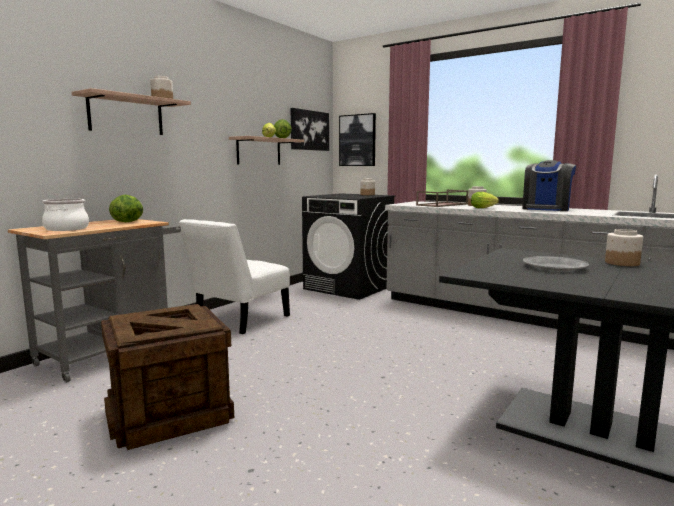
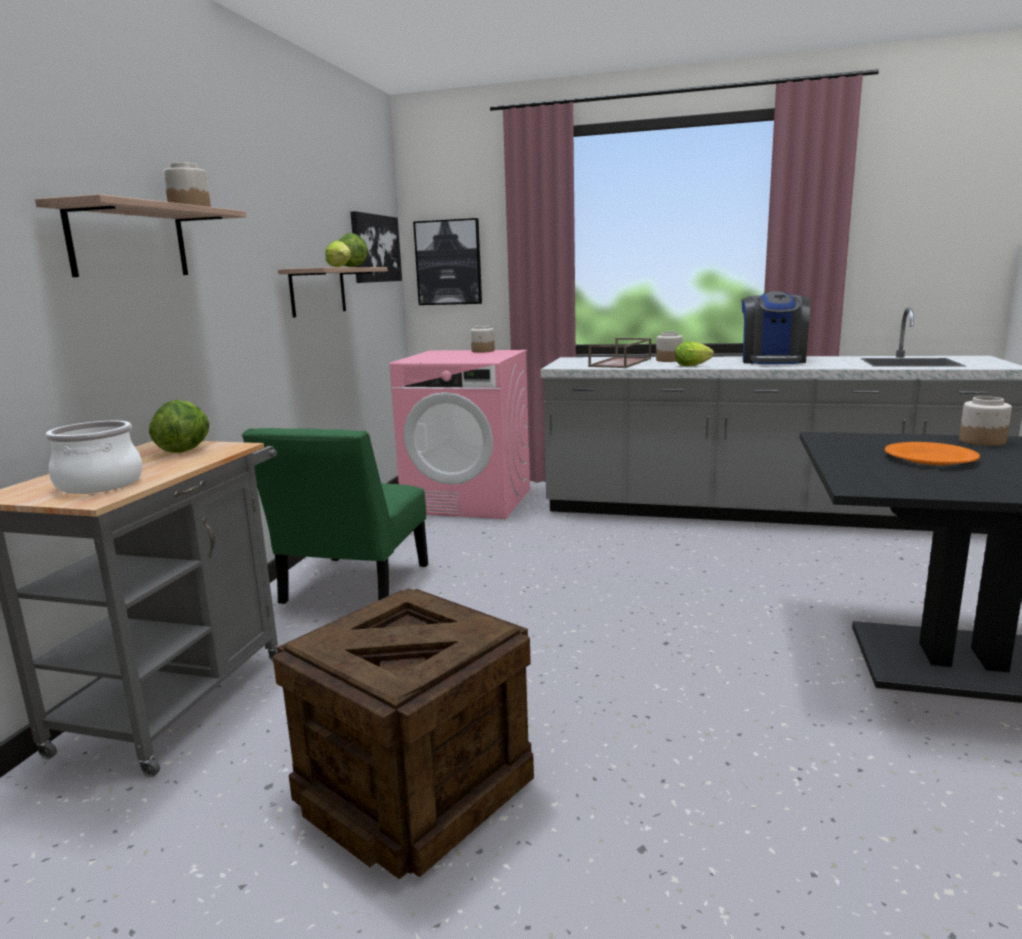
camera: 20 degrees left, 5 degrees up
white chair [179,219,290,334] -> green chair [242,428,428,604]
black washing machine [302,193,395,300] -> pink washing machine [389,350,530,519]
grey plate [523,256,589,271] -> orange plate [885,442,980,465]

